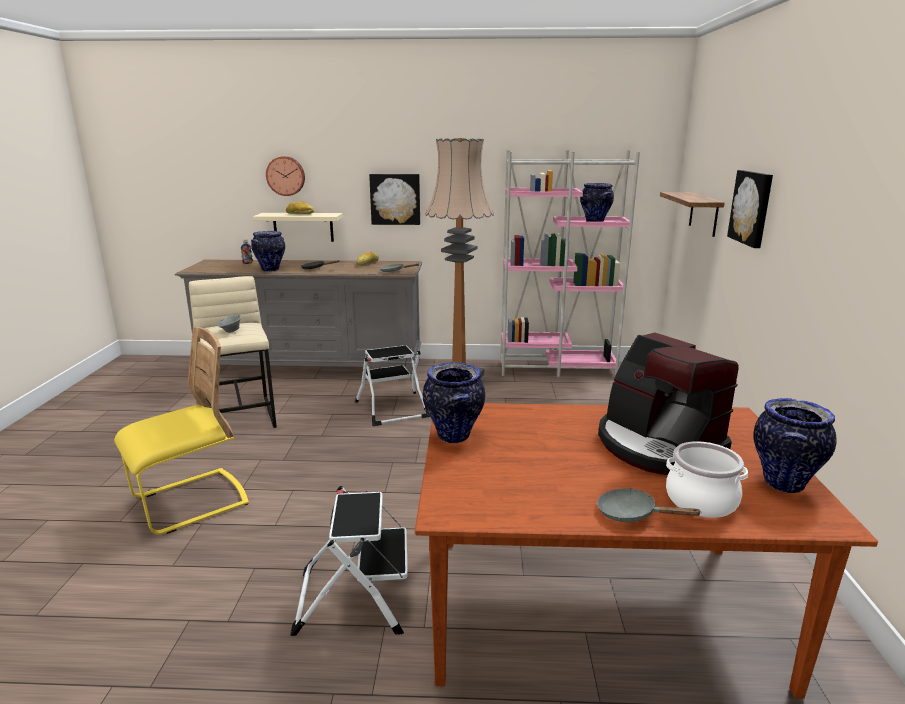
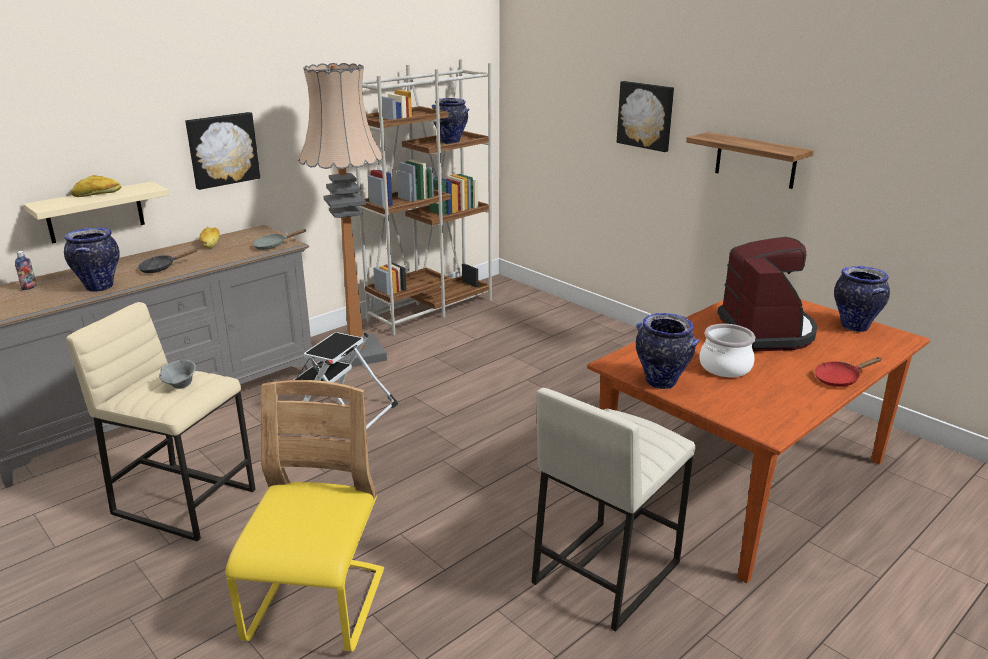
camera: 45 degrees left, 5 degrees up
wall clock [266,156,305,196] -> none
step ladder [290,486,408,636] -> beige stool [531,388,695,631]
pink bookcase [500,151,640,377] -> brown bookcase [356,59,492,336]
grey frying pan [597,488,702,522] -> red frying pan [815,357,882,387]
coffee machine [598,333,739,475] -> coffee machine turned 105 degrees counterclockwise [717,237,817,352]
shelf [660,192,725,237] -> shelf moved to [686,132,814,189]
cooking pot [666,441,748,518] -> cooking pot moved to [699,324,755,377]

